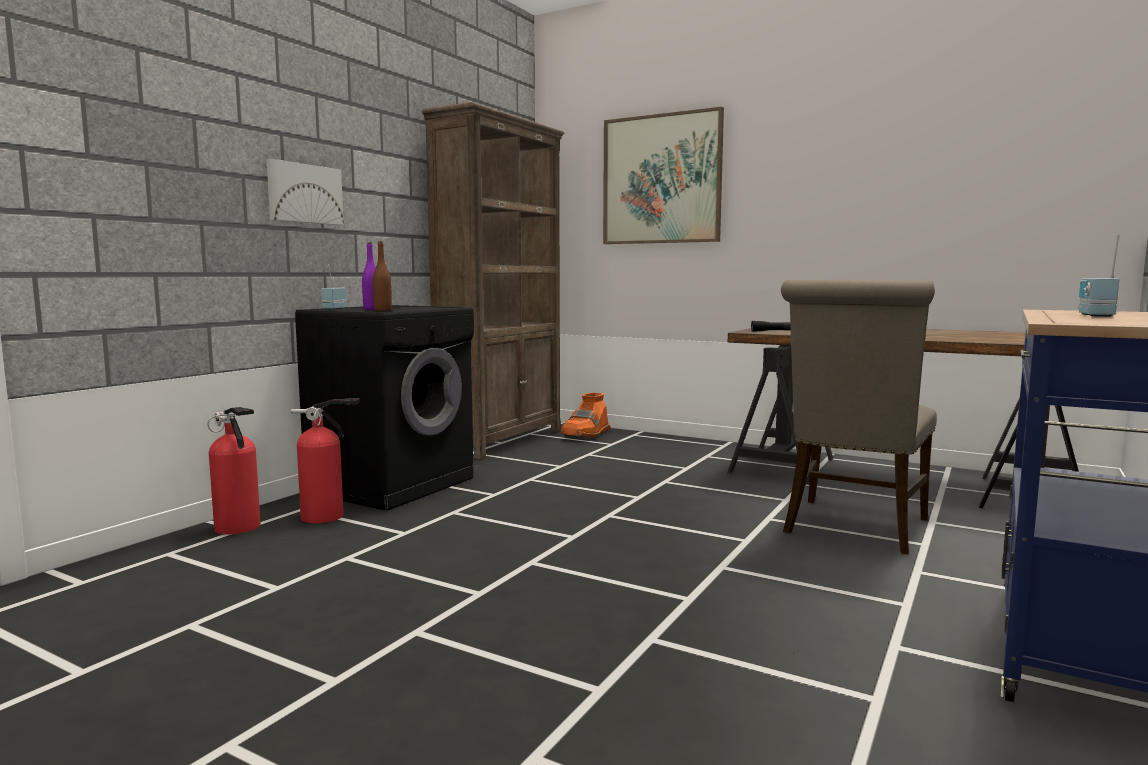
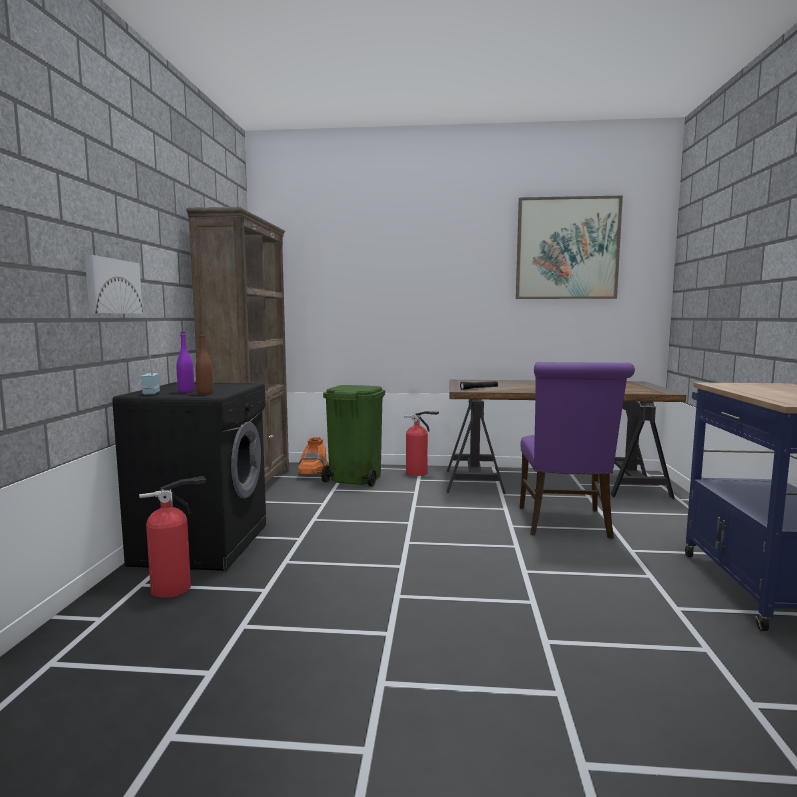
camera: 25 degrees left, 0 degrees up
fire extinguisher [207,407,261,534] -> fire extinguisher moved to [404,411,439,476]
picture [603,107,724,244] -> picture moved to [516,196,623,299]
beige chair [781,280,937,554] -> purple chair [519,362,635,539]
radio [1079,235,1120,317] -> none
none -> green trash can [321,385,385,487]

